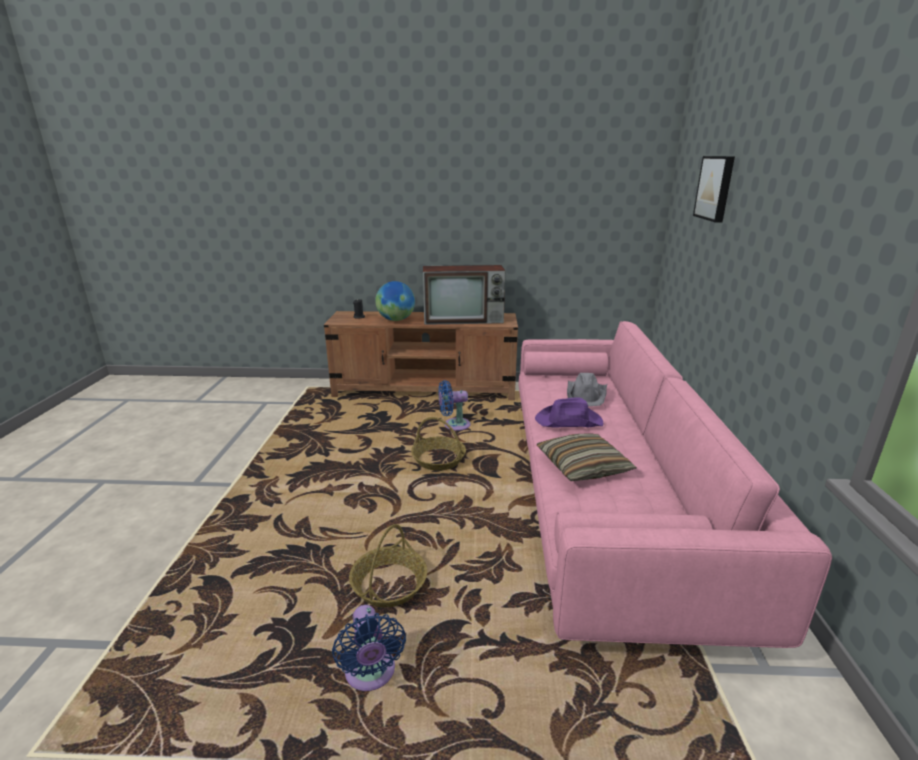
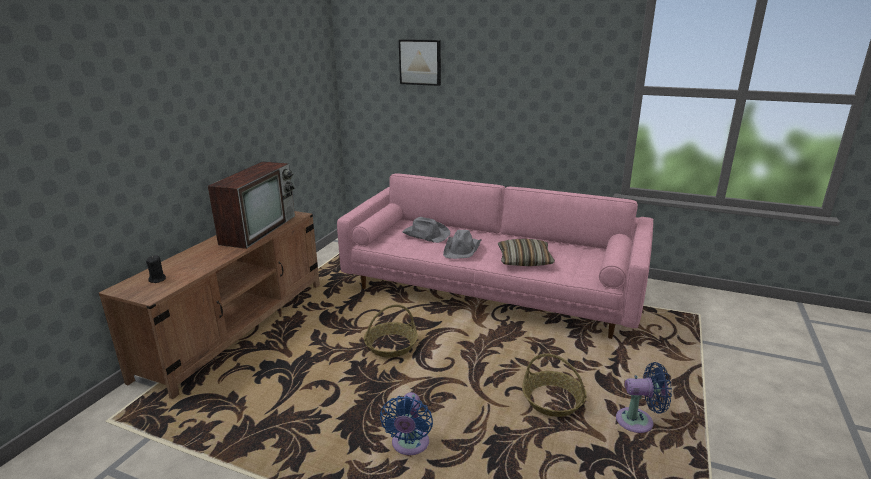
camera: 70 degrees left, 0 degrees up
globe [375,281,415,321] -> none
blue fan [438,380,471,431] -> blue fan moved to [380,392,433,455]
purple hat [535,397,603,428] -> grey hat [443,230,482,259]

